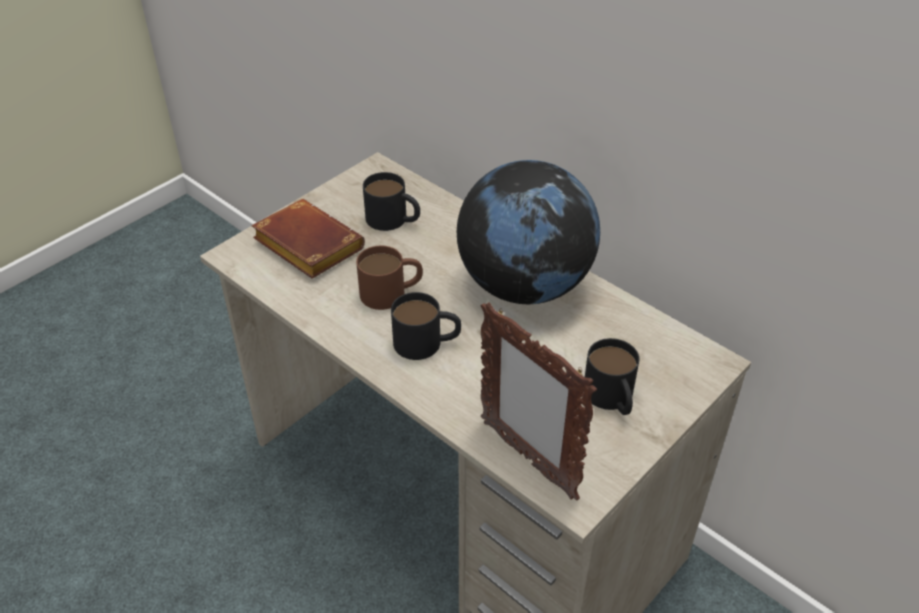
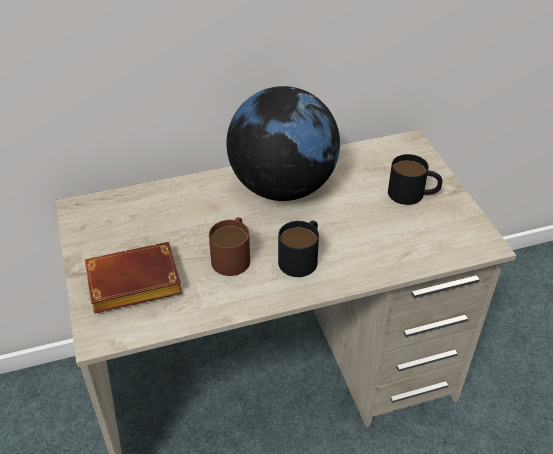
camera: 60 degrees left, 0 degrees up
black mug [363,172,420,231] -> none
picture frame [481,302,597,500] -> none

